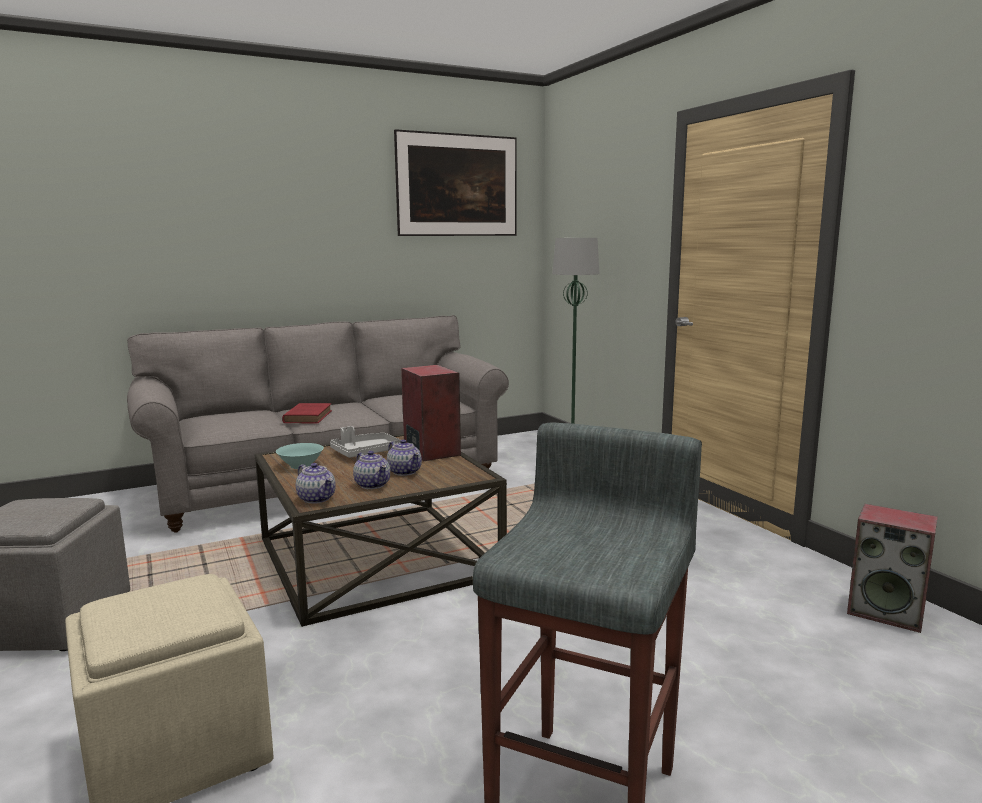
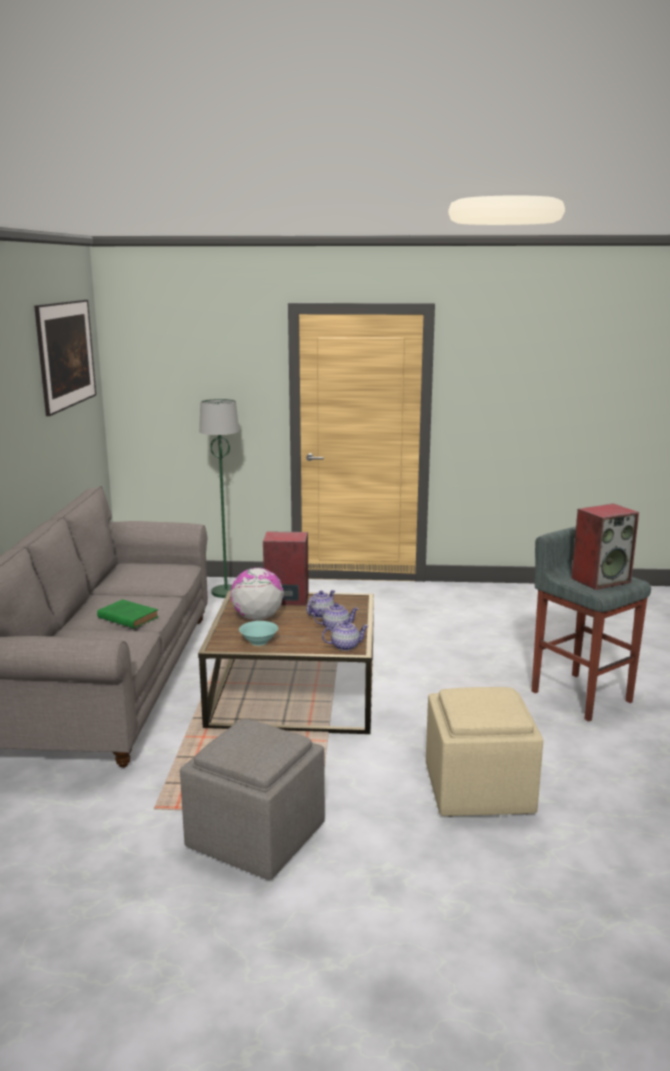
camera: 60 degrees left, 5 degrees up
red book [282,403,332,424] -> green book [97,599,159,628]
grey tray [330,426,401,458] -> globe [231,568,284,621]
teapot [387,439,422,476] -> teapot turned 45 degrees counterclockwise [306,590,335,618]
speaker [847,504,938,633] -> speaker moved to [571,503,639,590]

